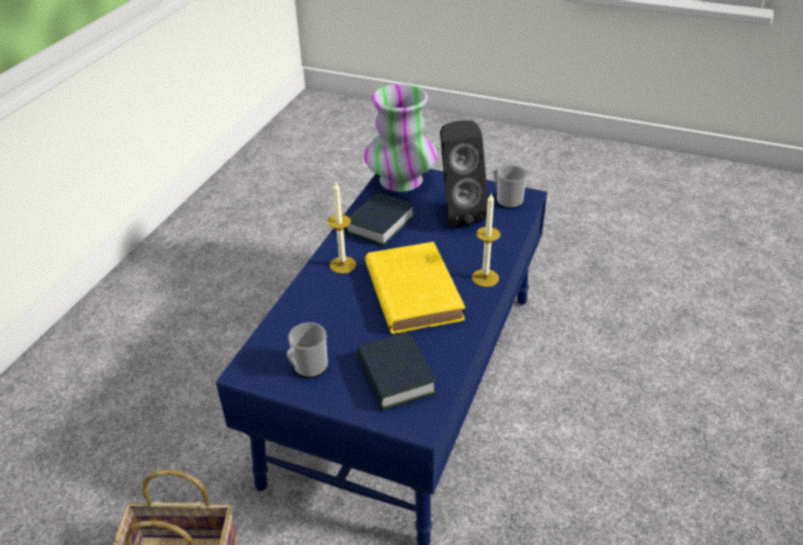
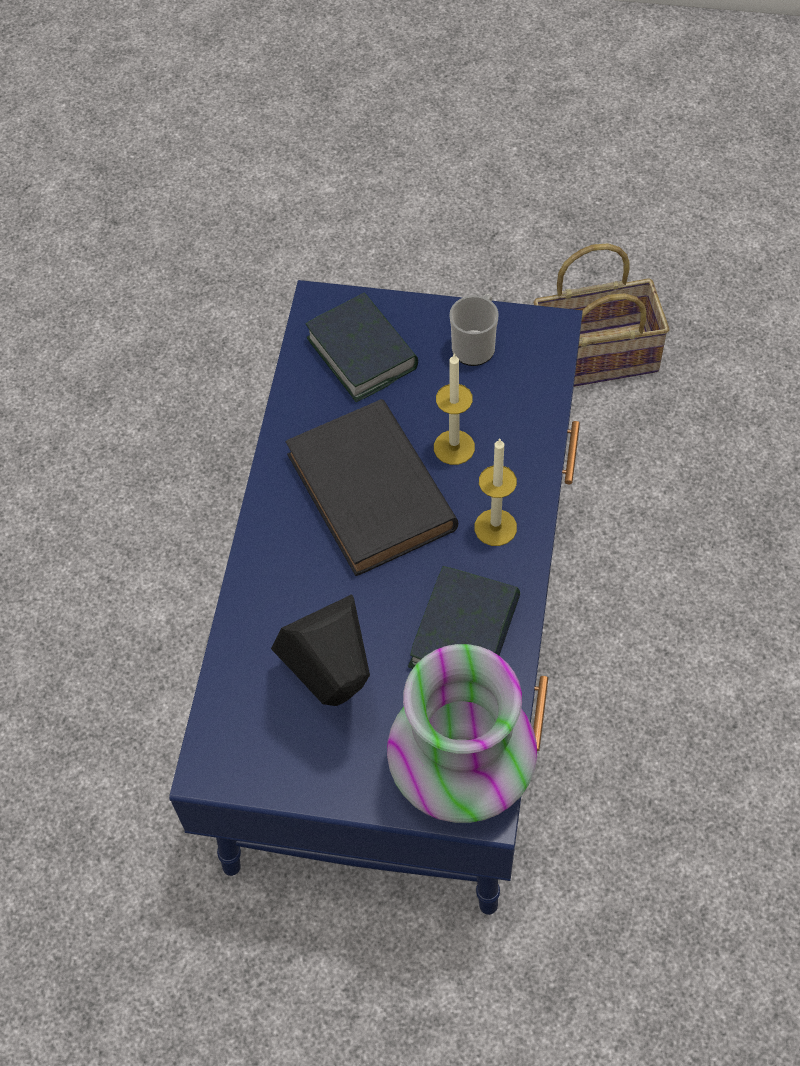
camera: 170 degrees right, 20 degrees up
yellow book [365,242,465,334] -> black book [286,399,458,576]
candle [472,193,501,287] -> candle moved to [434,353,475,465]
mug [493,165,527,209] -> none

